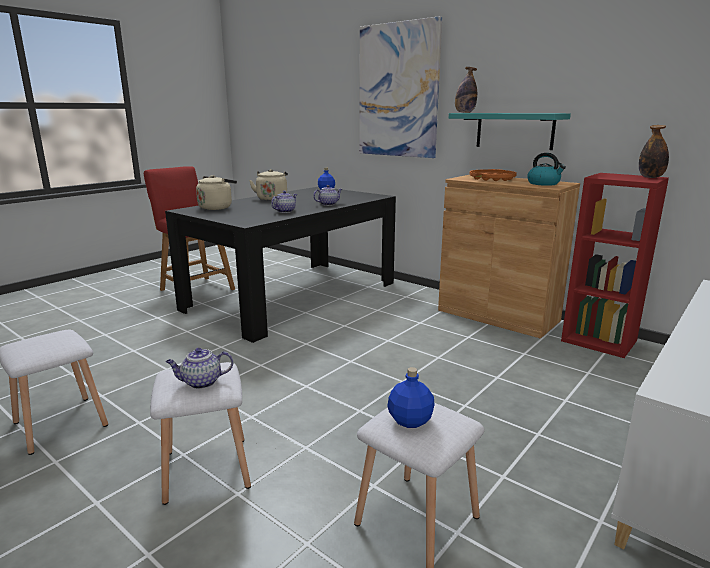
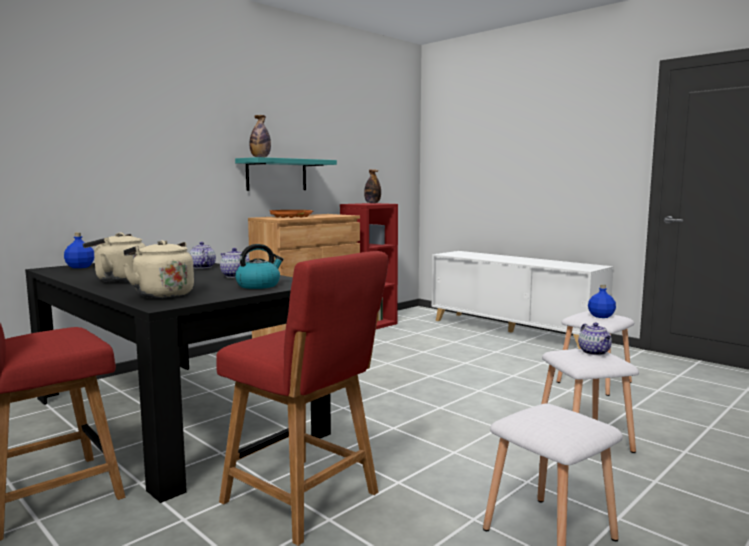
camera: 85 degrees left, 10 degrees down
picture [359,16,442,158] -> none
kettle [527,153,566,186] -> kettle moved to [235,244,283,289]
none -> red chair [216,251,388,546]

